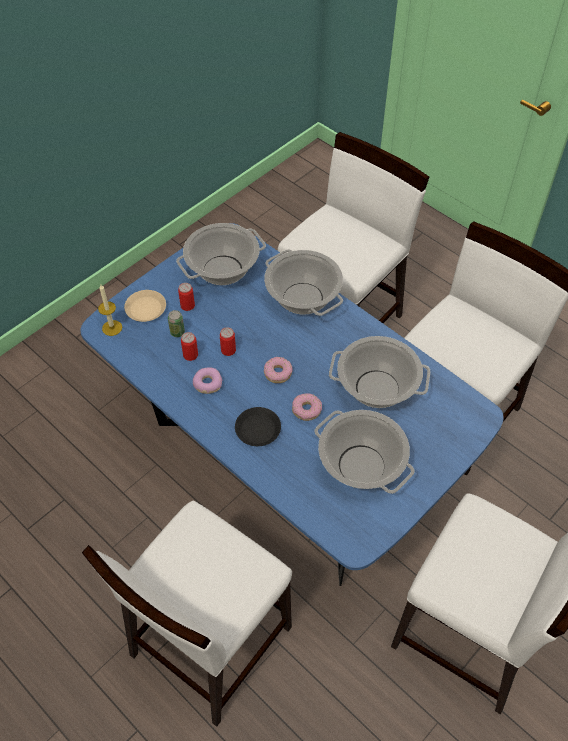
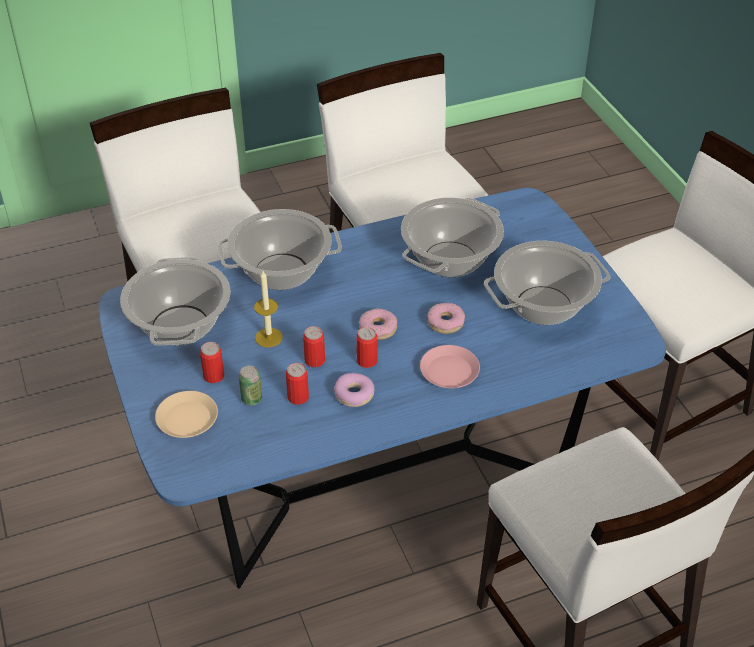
camera: 65 degrees left, 10 degrees down
candle [98,285,122,336] -> candle moved to [254,271,283,347]
black plate [235,407,281,446] -> pink plate [420,345,480,388]
none -> can [356,327,377,368]

